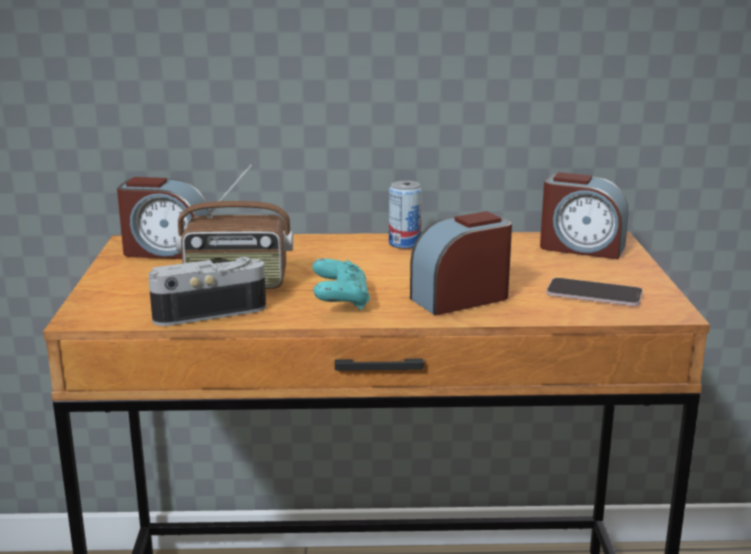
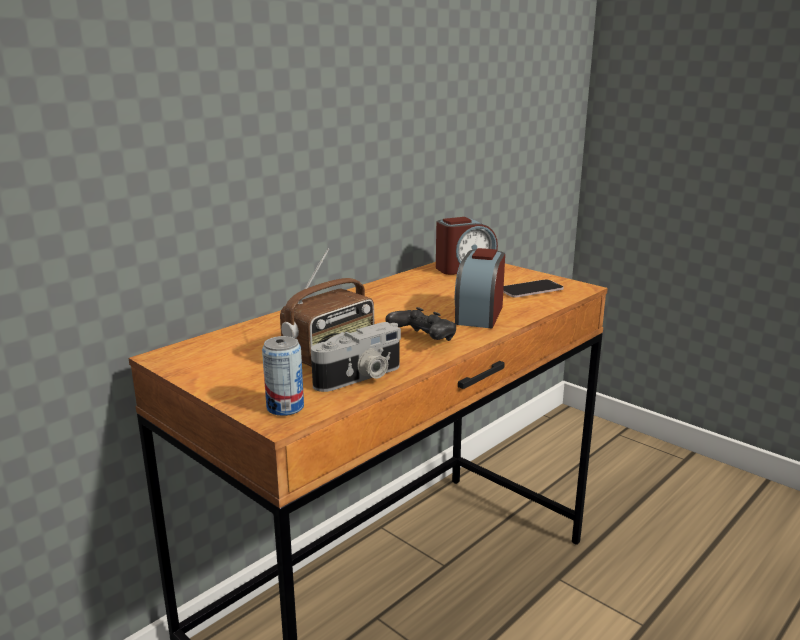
camera: 45 degrees left, 0 degrees up
alarm clock [117,177,209,259] -> none
camera [148,257,266,326] -> camera turned 150 degrees counterclockwise [311,322,401,392]
turquoise game controller [312,258,370,311] -> black game controller [385,307,456,341]
can [389,181,422,249] -> can moved to [262,336,304,416]

